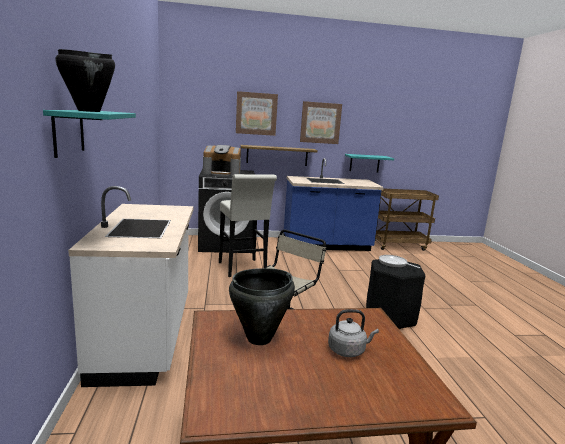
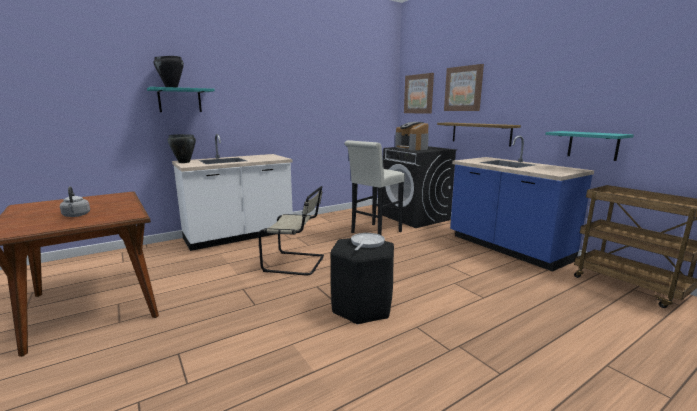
camera: 65 degrees right, 0 degrees up
black cooking pot [229,268,295,345] -> black cooking pot moved to [168,134,196,163]
picture [300,101,342,144] -> picture moved to [404,73,434,114]

